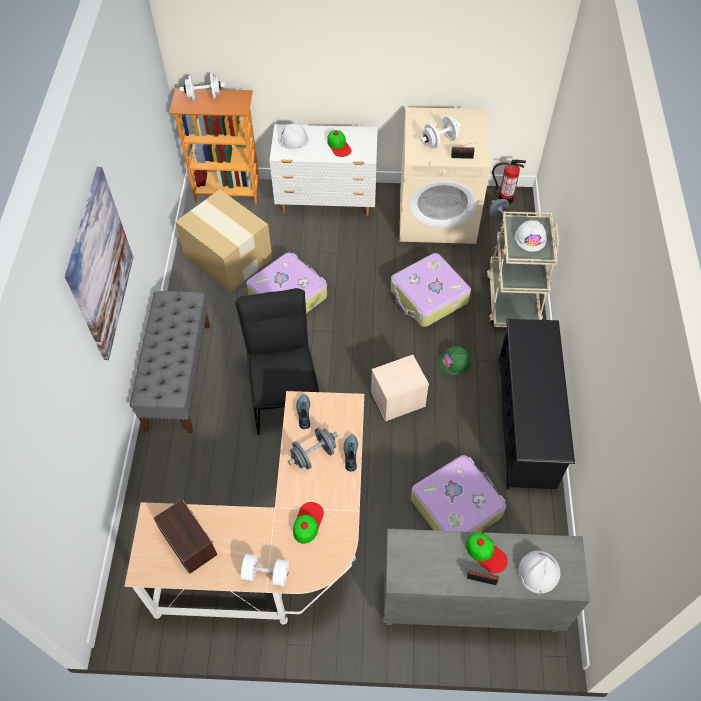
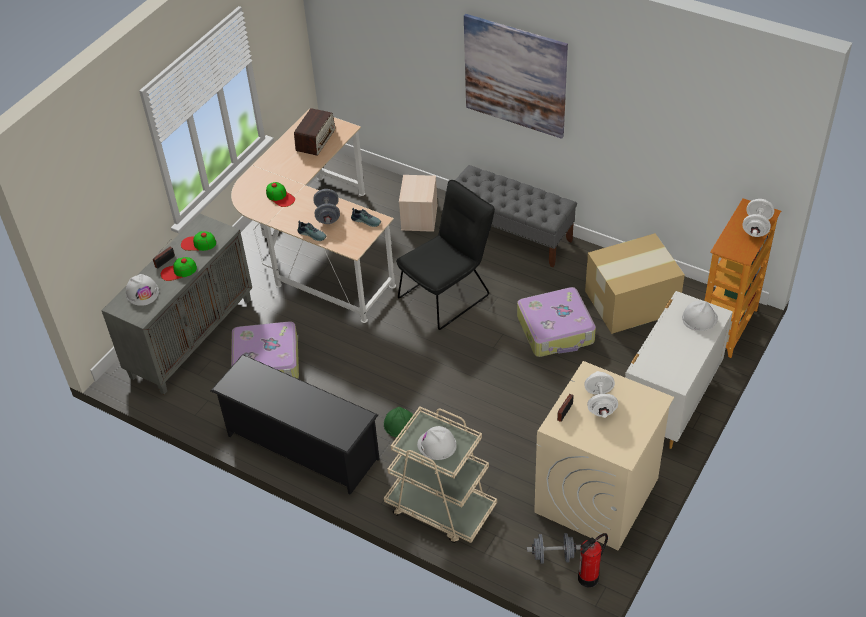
camera: 120 degrees right, 10 degrees down
radio [154,499,217,574] -> radio turned 60 degrees counterclockwise [294,108,335,156]
black chair [235,288,319,435] -> black chair turned 60 degrees counterclockwise [396,180,495,330]
white dumbbell [241,554,289,586] -> none
cap [327,130,351,157] -> cap moved to [181,231,216,251]
beige storage box [371,355,429,421] -> beige storage box moved to [399,175,438,232]
suitcase [390,253,471,327] -> none

